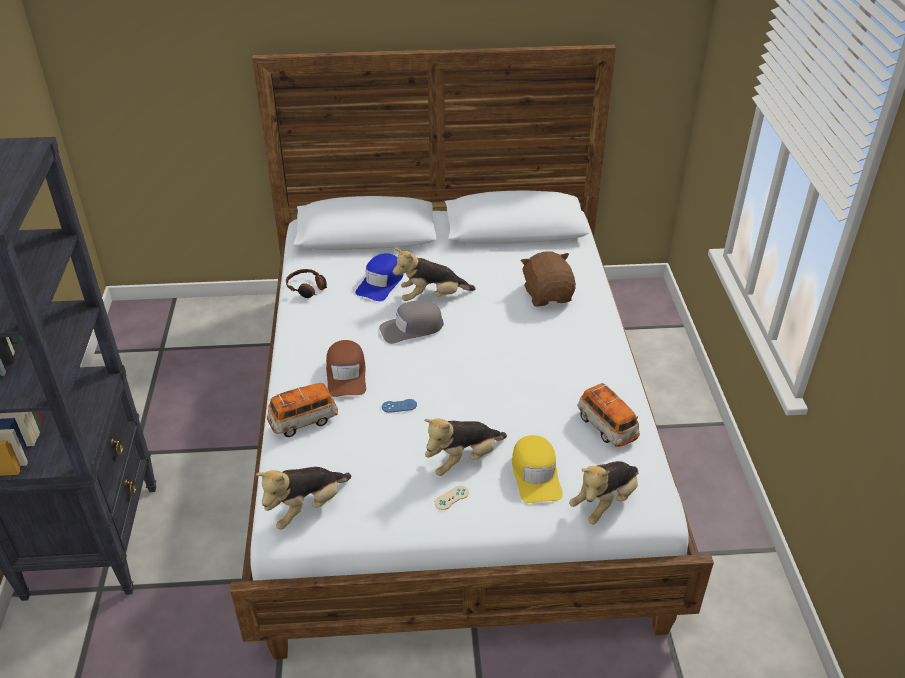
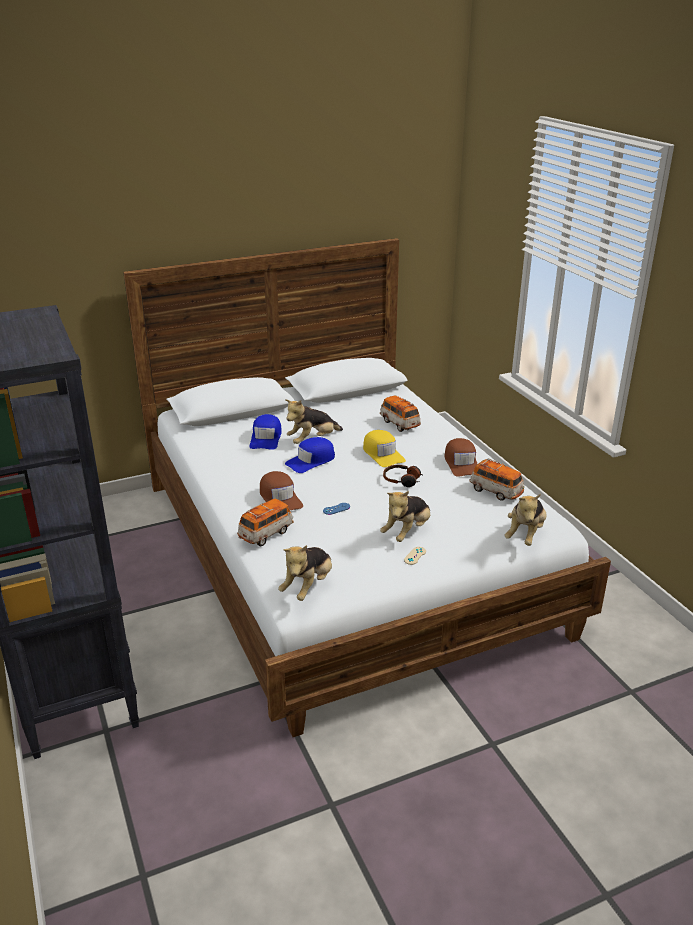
camera: 20 degrees left, 10 degrees down
headphones [286,269,327,298] -> headphones moved to [383,465,424,487]
grey cap [379,300,444,344] -> blue cap [285,437,335,473]
yellow cap [512,435,563,503] -> yellow cap moved to [363,430,406,467]
brown plush toy [521,251,576,306] -> toy car [380,396,421,432]
none -> brown cap [444,438,477,477]

